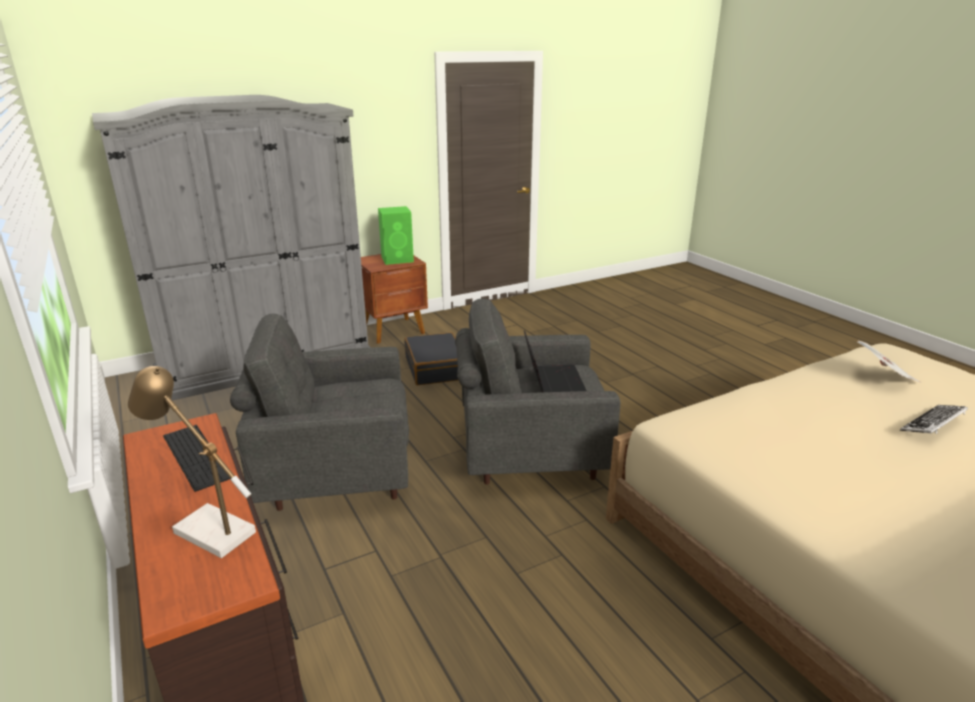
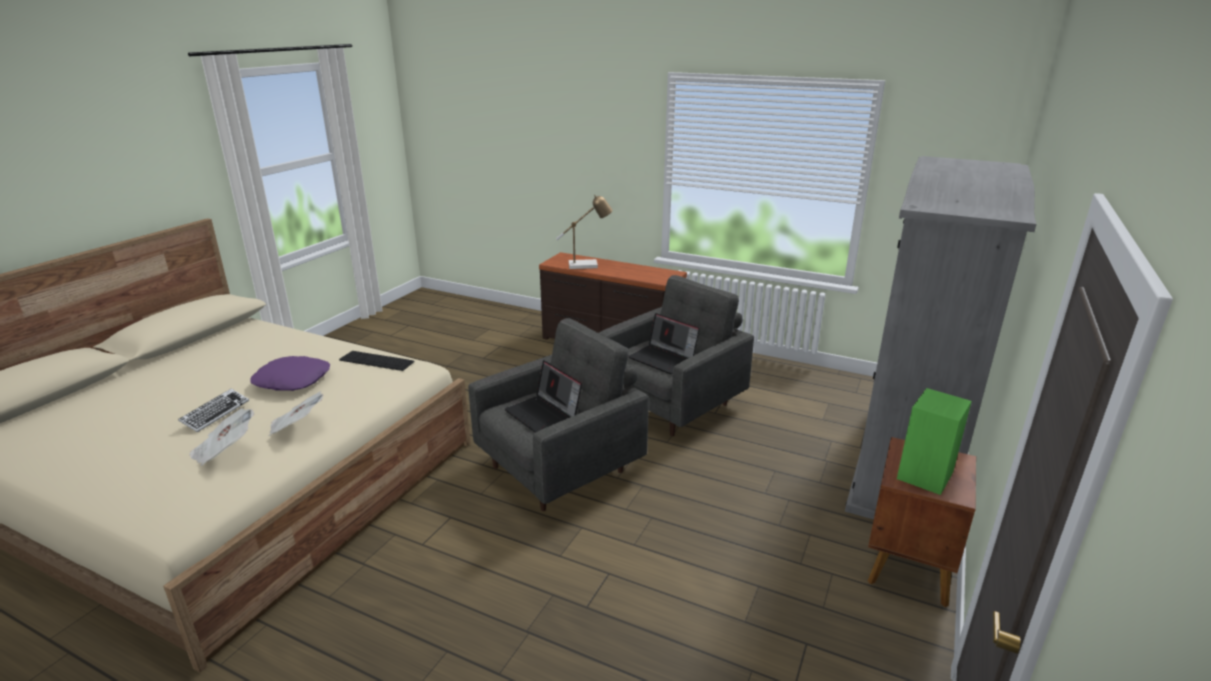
camera: 145 degrees right, 0 degrees up
keyboard [163,425,231,492] -> keyboard moved to [339,351,415,371]
black suitcase [404,332,459,385] -> none
none -> purple pillow [250,356,330,391]
none -> newspaper [268,391,323,436]
none -> laptop [628,313,700,374]

